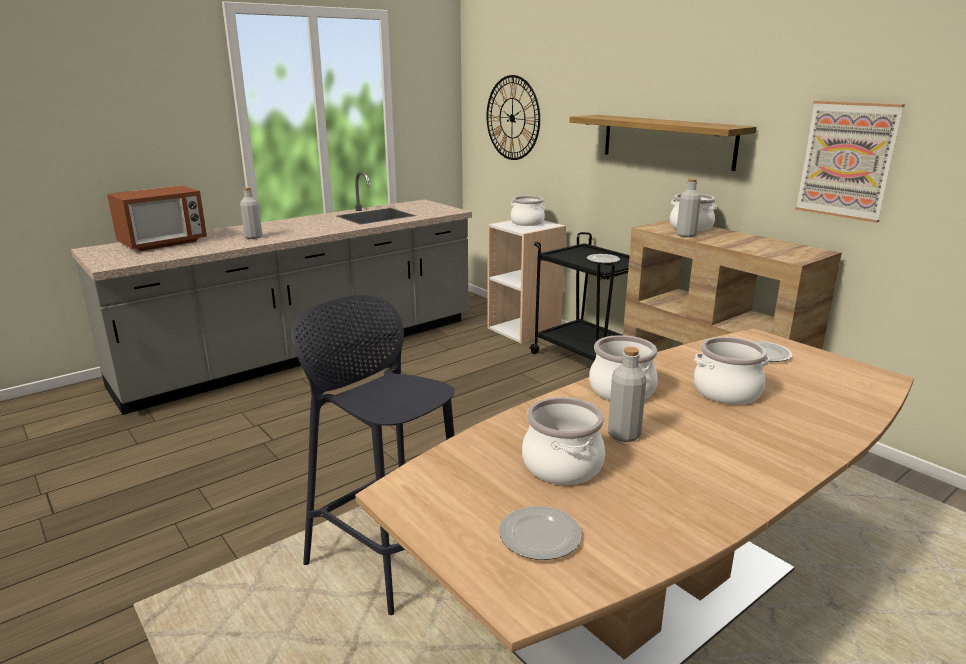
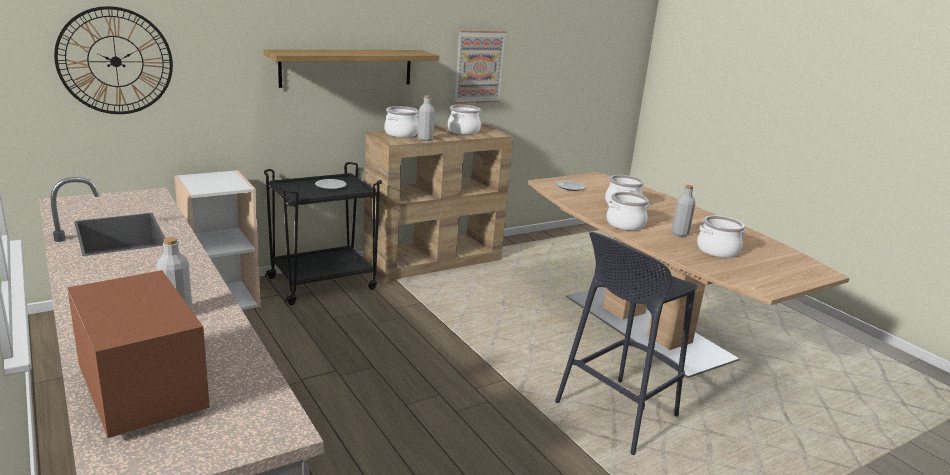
camera: 85 degrees left, 0 degrees up
plate [499,506,582,560] -> none
cooking pot [511,196,545,226] -> cooking pot moved to [448,105,481,134]

